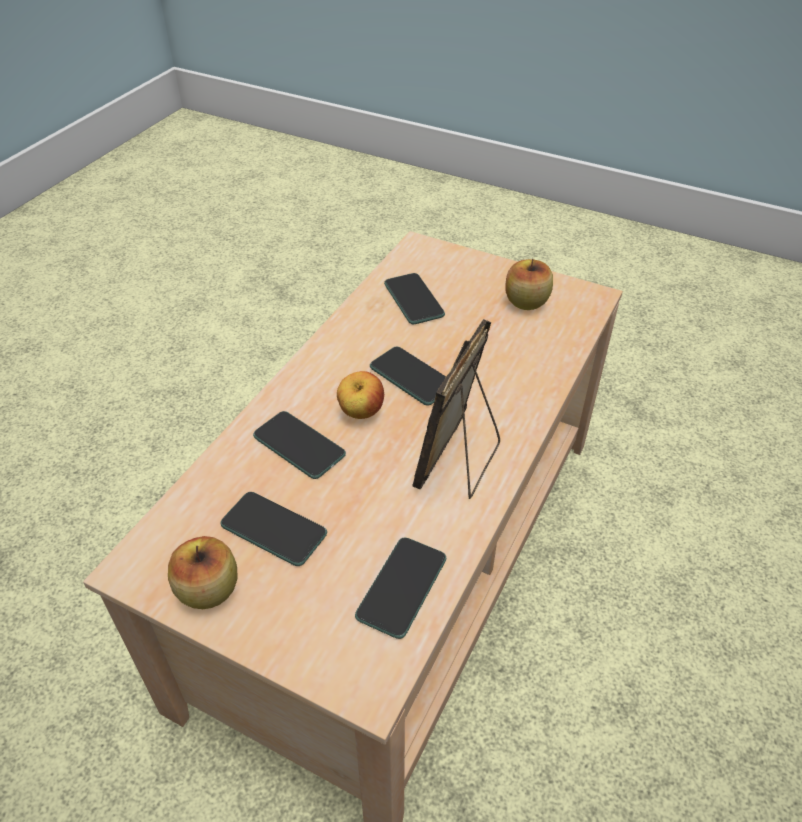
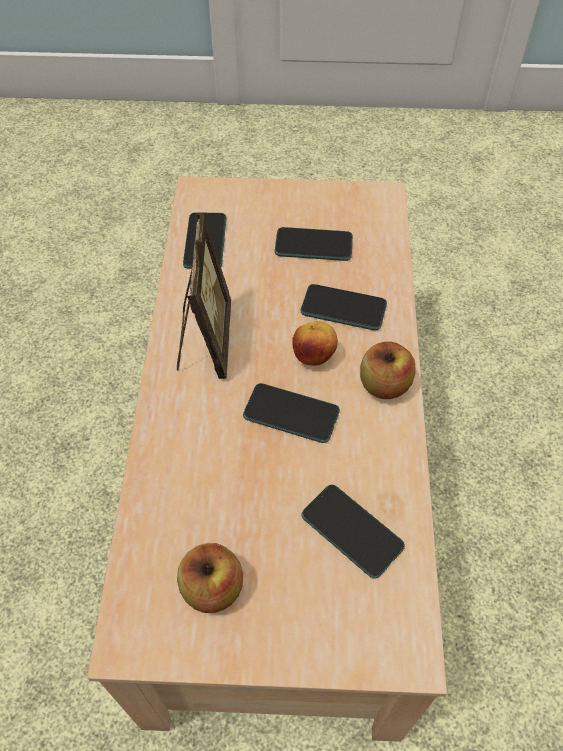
camera: 155 degrees right, 10 degrees up
apple [168,536,237,609] -> apple moved to [360,341,416,399]

